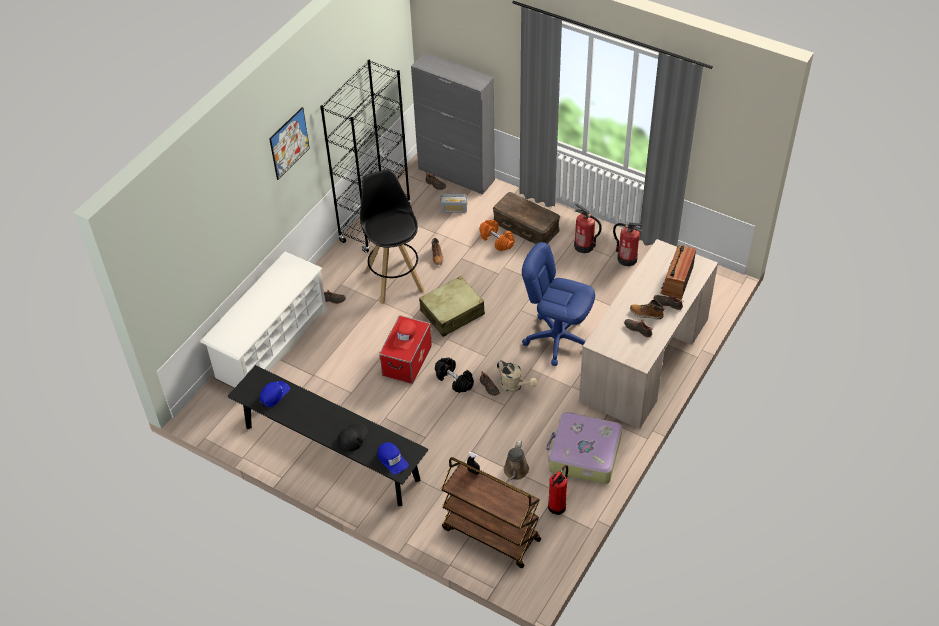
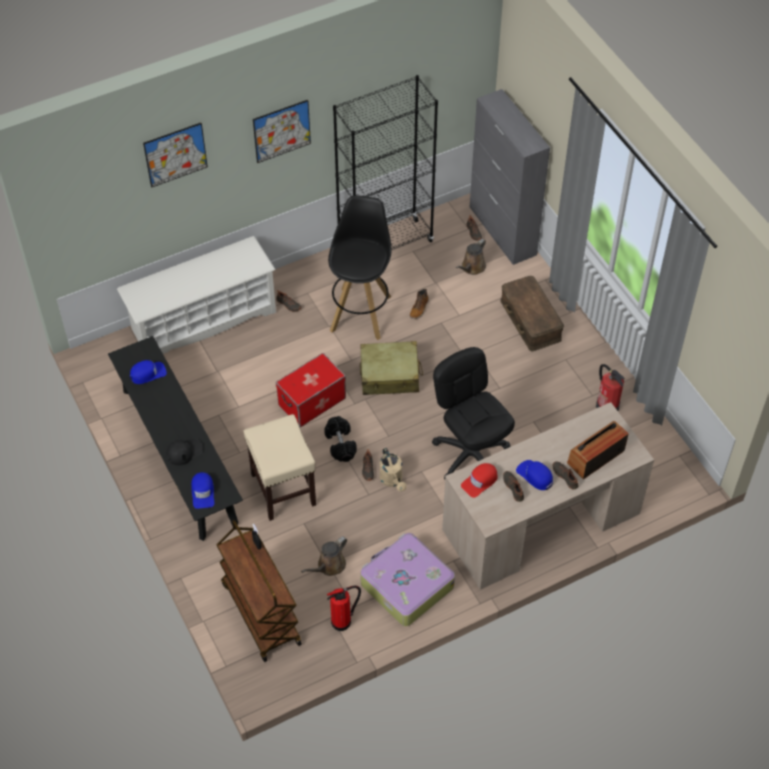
camera: 30 degrees right, 5 degrees up
red cap [393,320,417,349] -> red cap moved to [461,463,497,498]
radio [440,194,468,213] -> brown watering can [456,239,486,275]
orange dumbbell [479,219,514,251] -> none
blue office chair [522,242,595,366] -> black office chair [432,347,515,479]
fire extinguisher [574,203,602,253] -> none
boot [630,300,665,319] -> blue cap [516,460,553,490]
none -> picture [143,123,208,188]
none -> beige stool [243,414,316,521]

